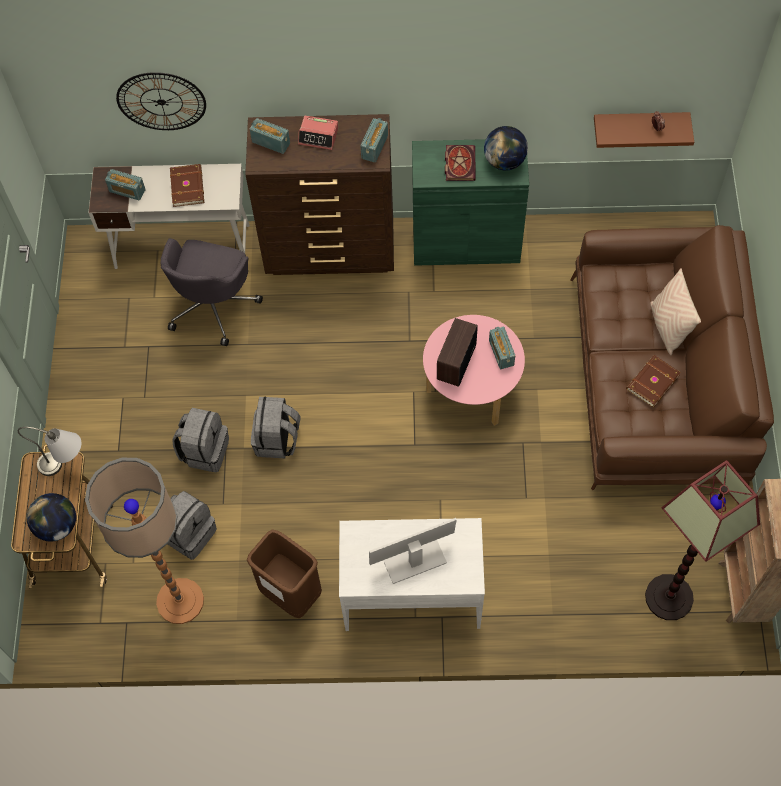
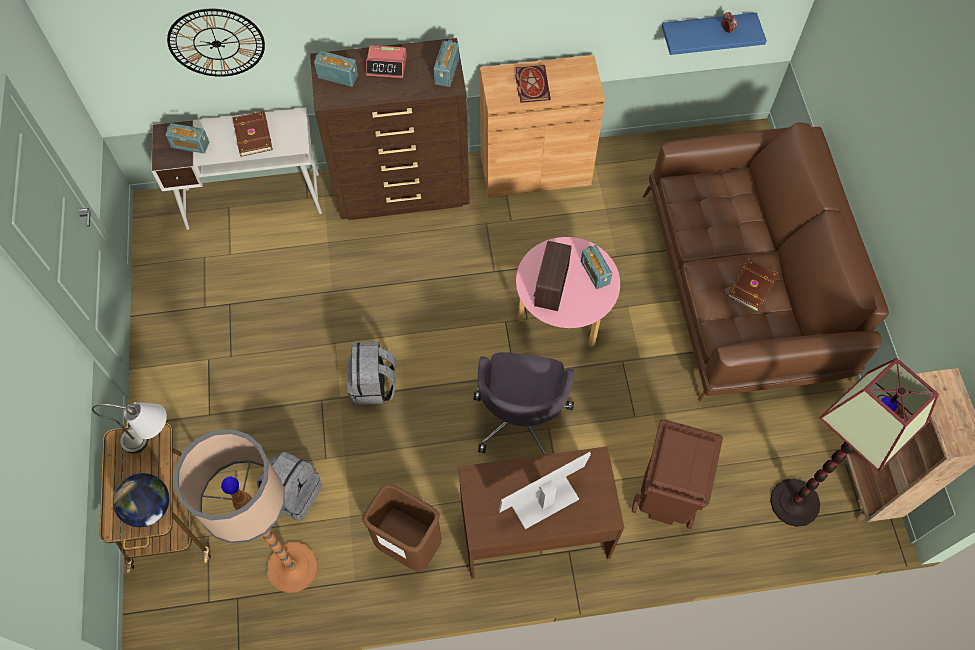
camera: 10 degrees left, 0 degrees up
grey office chair [160,238,263,346] -> grey office chair moved to [474,352,574,455]
grey backpack [172,408,229,472] -> none
white desk [339,518,485,631] -> brown desk [458,446,625,579]
green cabinet [412,139,529,266] -> brown cabinet [480,55,605,197]
globe [484,126,528,170] -> none
brown shelf [594,112,694,148] -> blue shelf [662,13,767,55]
beige pillow [650,268,701,355] -> none
none -> brown trash can [632,419,723,529]

